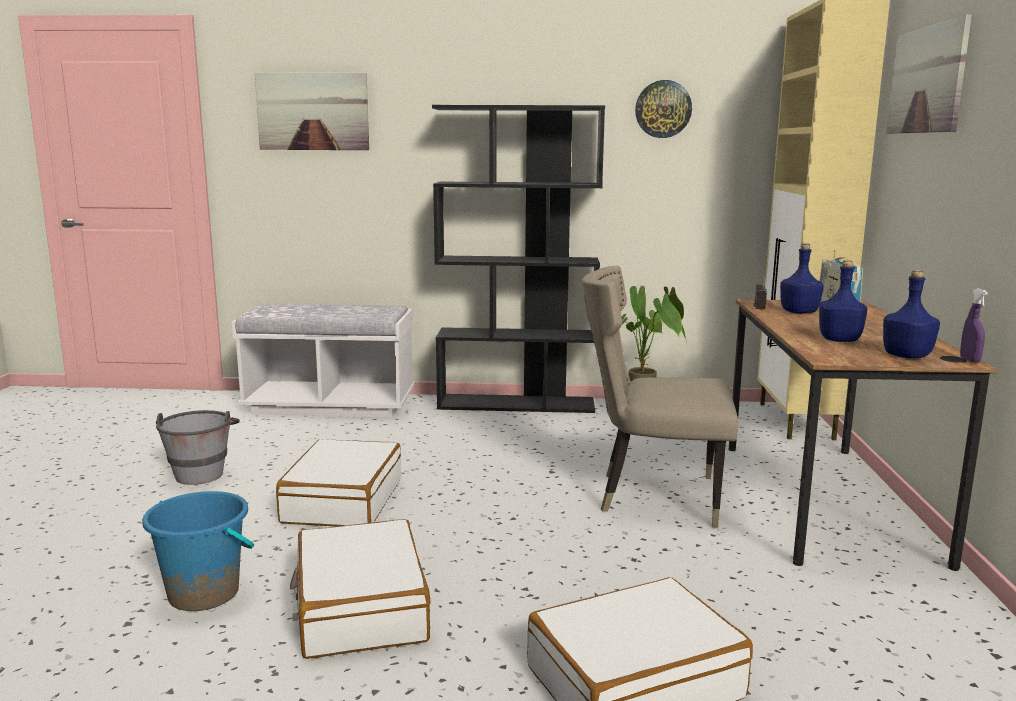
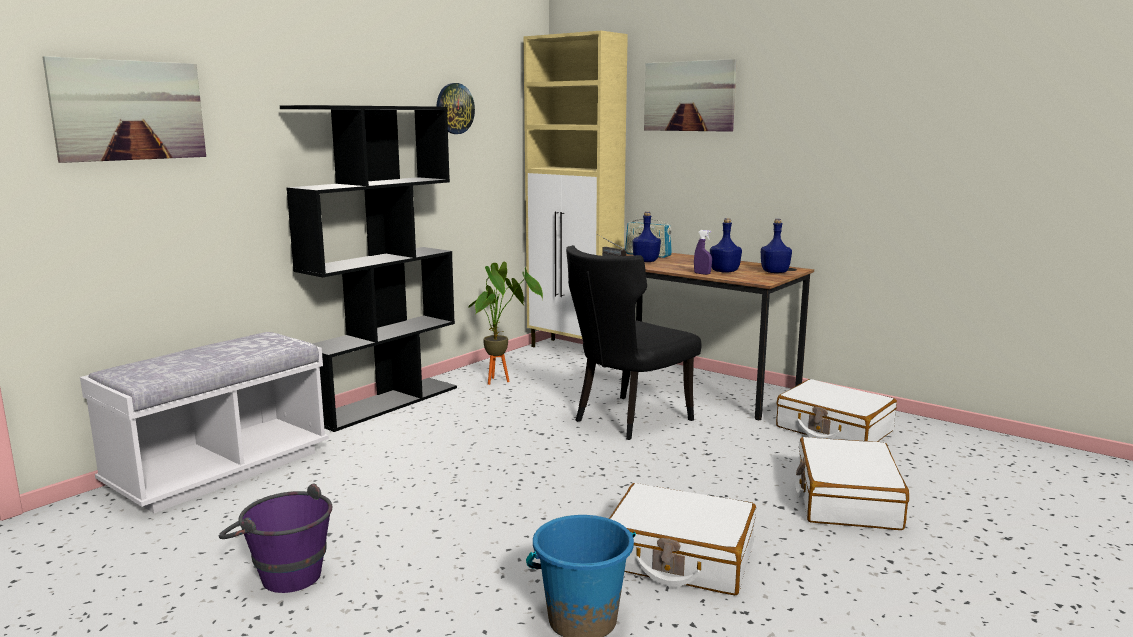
camera: 55 degrees left, 0 degrees up
grey bucket [156,410,240,485] -> purple bucket [219,483,333,593]
white suitcase [276,439,401,527] -> white suitcase moved to [776,379,897,442]
beige chair [582,266,738,528] -> black chair [566,245,702,440]
purple spray bottle [960,288,988,363] -> purple spray bottle moved to [694,230,712,275]

